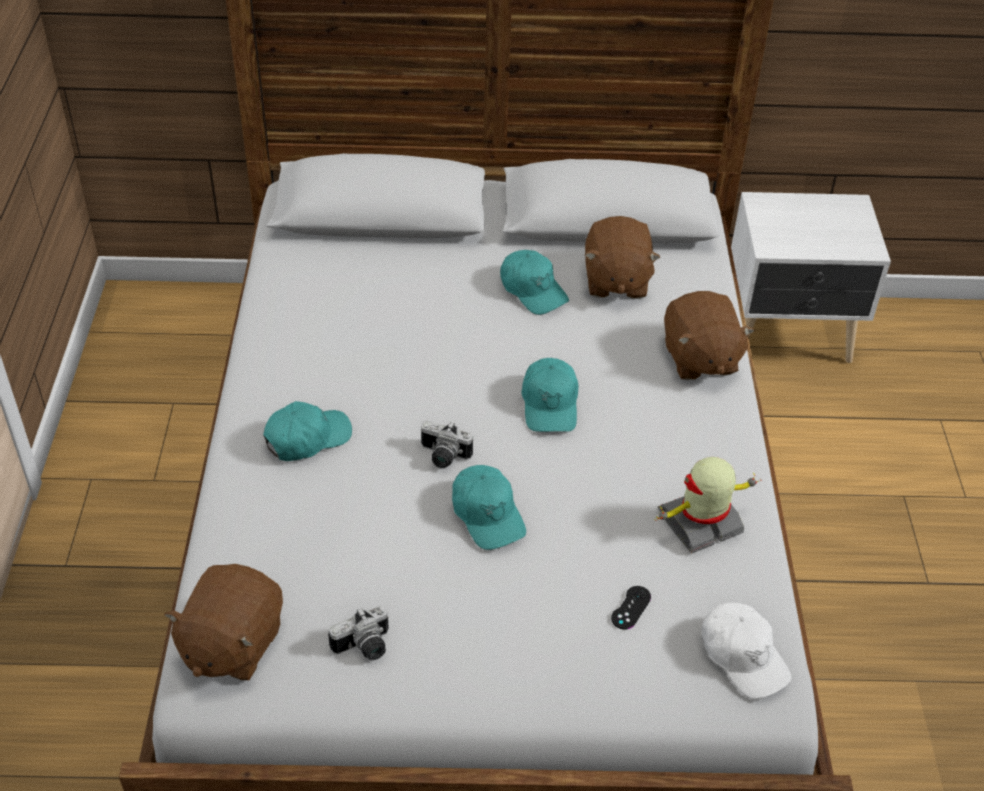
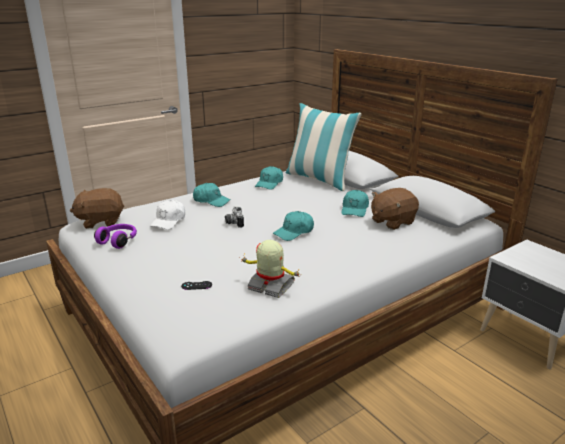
camera: 55 degrees right, 20 degrees down
camera [328,606,389,660] -> purple headphones [94,224,137,249]
turquoise cap [452,465,526,550] -> turquoise cap moved to [255,166,283,190]
brown plush toy [664,291,755,380] -> none
white cap [702,603,791,699] -> white cap moved to [150,200,185,229]
none -> pillow [286,103,362,191]

